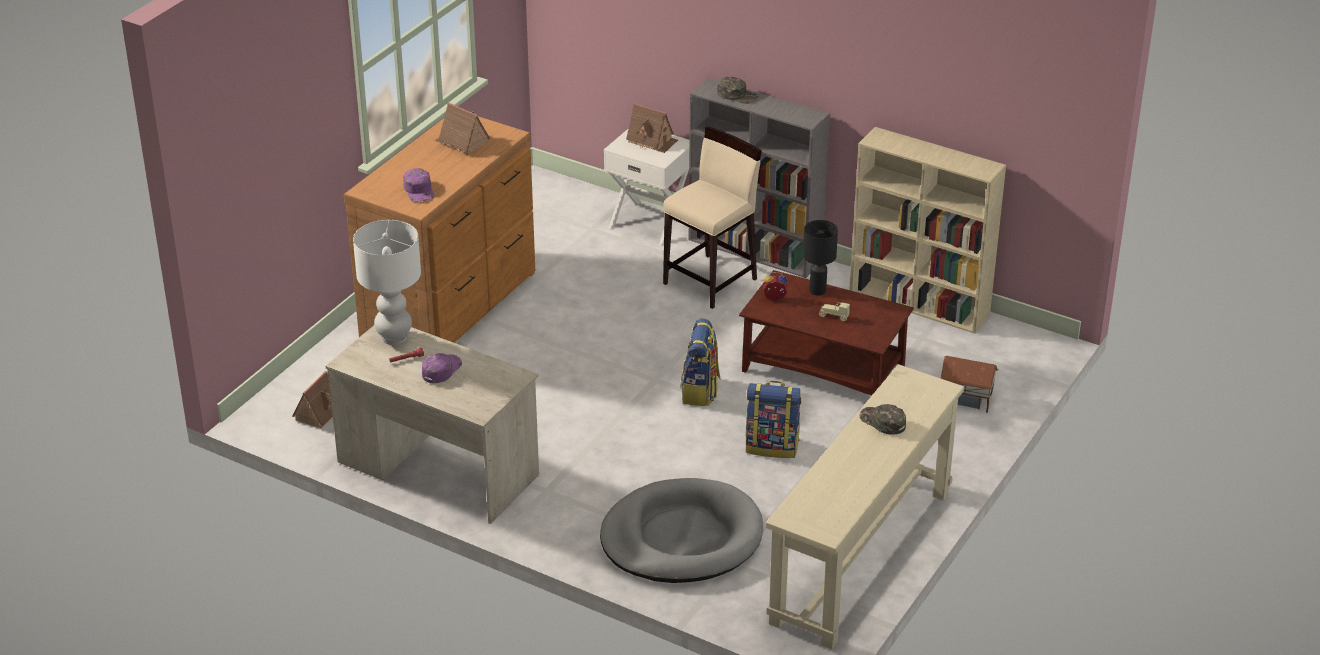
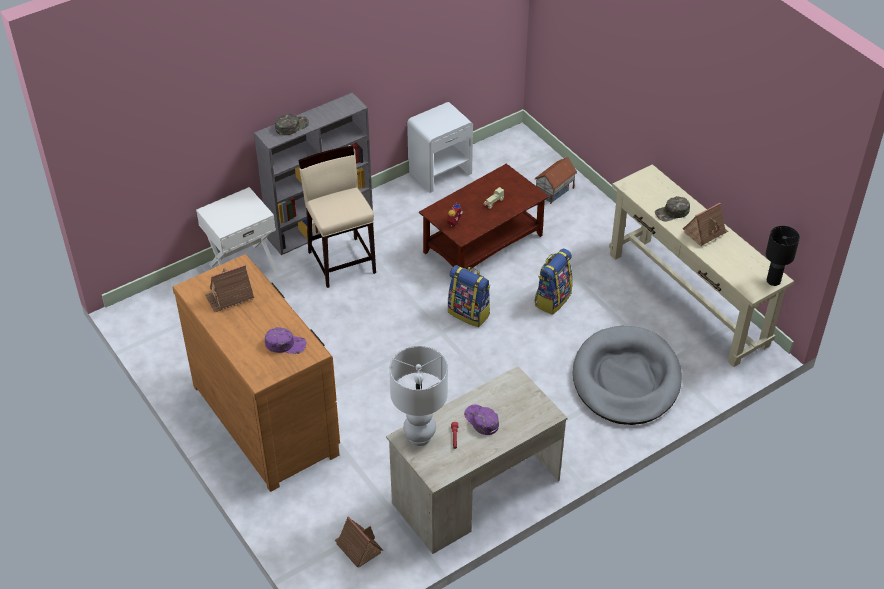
camera: 65 degrees left, 10 degrees up
toy house [626,103,678,153] -> toy house moved to [683,203,728,246]
black table lamp [803,220,838,296] -> black table lamp moved to [766,226,800,286]
beige bookcase [849,127,1006,334] -> white nightstand [407,102,473,193]

